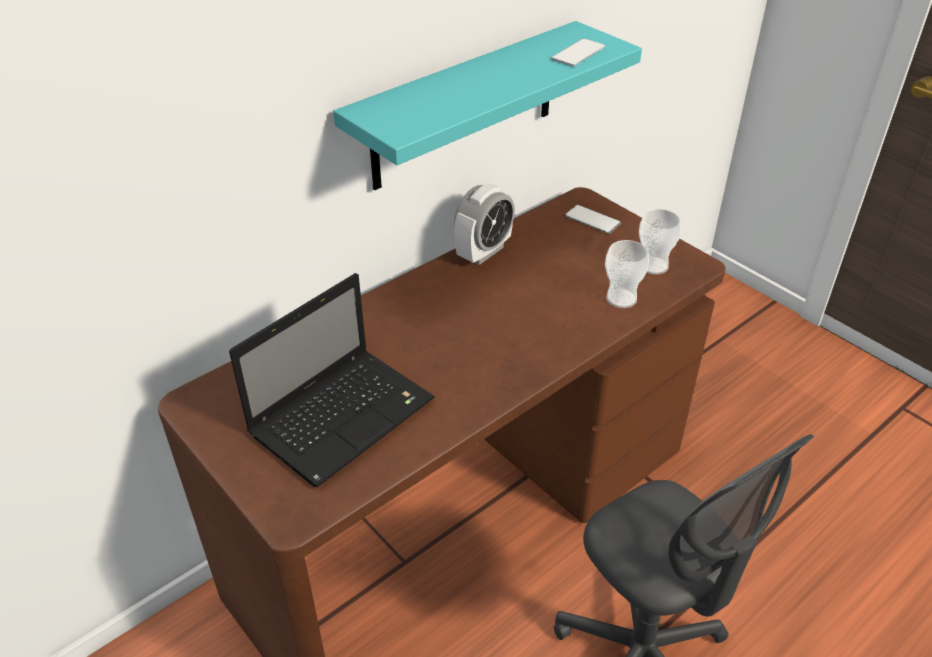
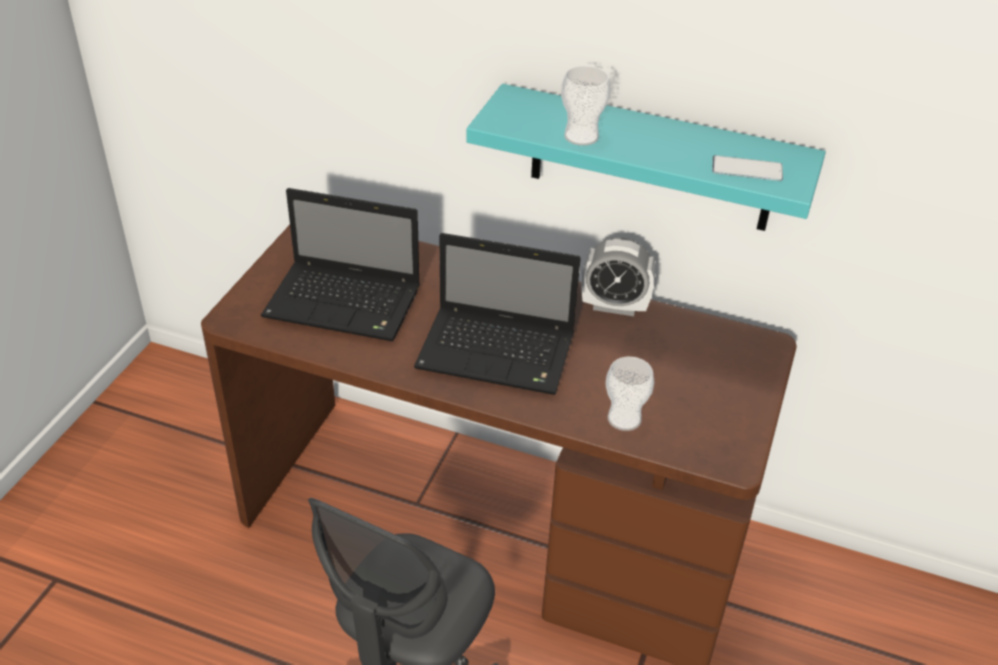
camera: 60 degrees right, 0 degrees up
phone [565,205,621,233] -> none
cup [639,209,681,275] -> cup moved to [561,66,610,146]
none -> laptop [414,233,581,395]

